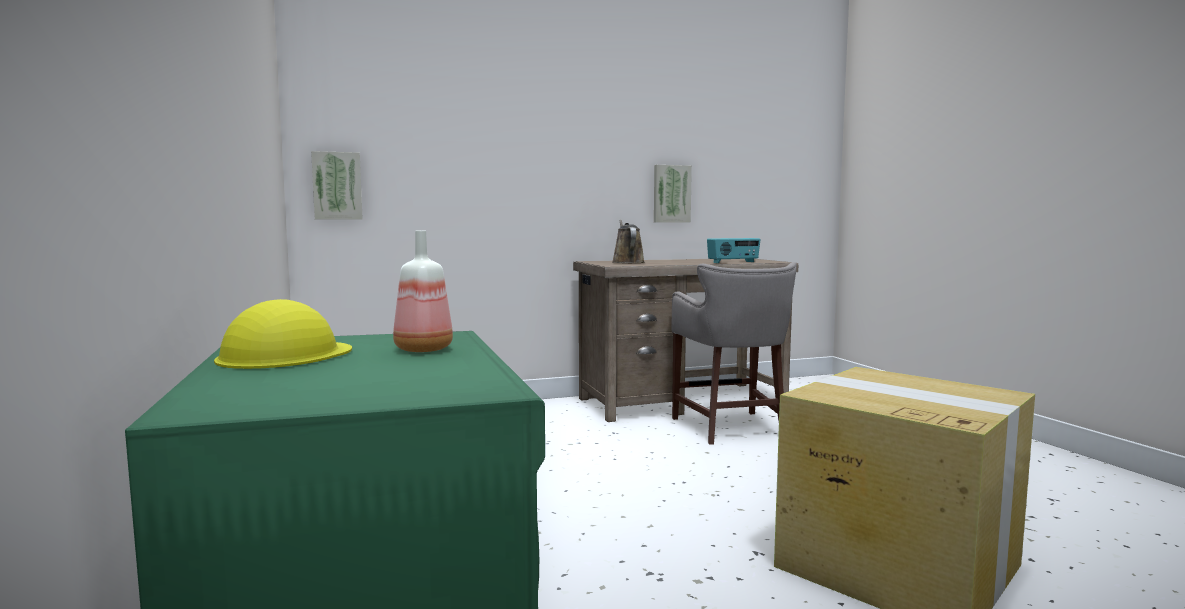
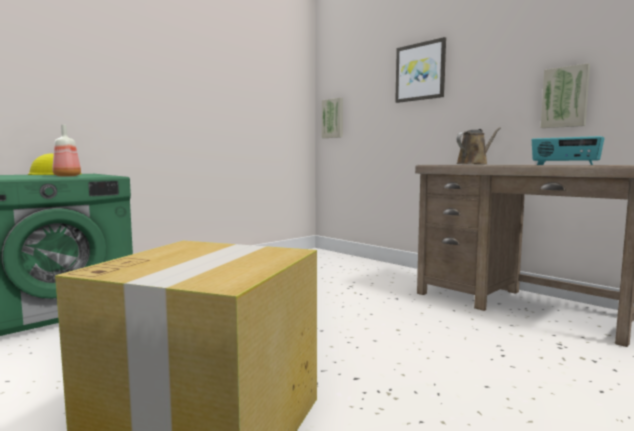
camera: 65 degrees right, 0 degrees up
grey stool [672,262,797,445] -> none
none -> picture [395,37,446,103]

